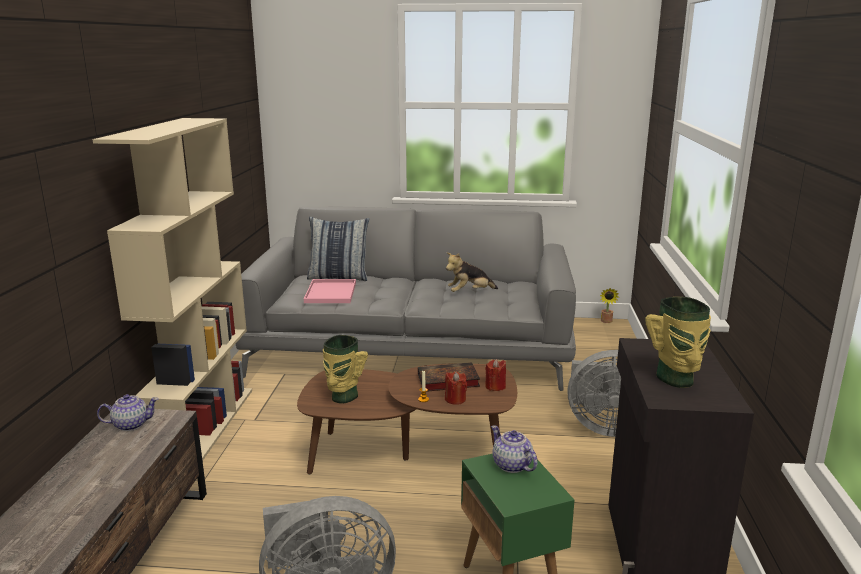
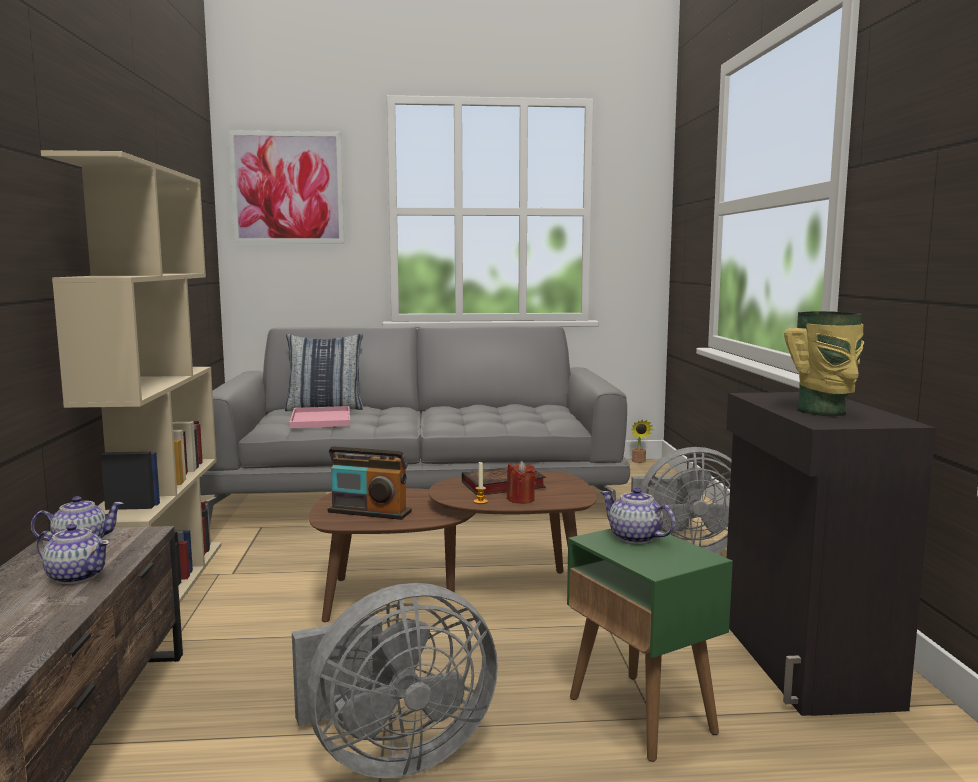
camera: 10 degrees left, 10 degrees down
vase [323,335,368,404] -> radio [327,446,412,520]
plush toy [446,252,498,292] -> none
red candle [485,359,506,391] -> none
none -> teapot [37,524,110,584]
none -> picture [228,130,344,243]

